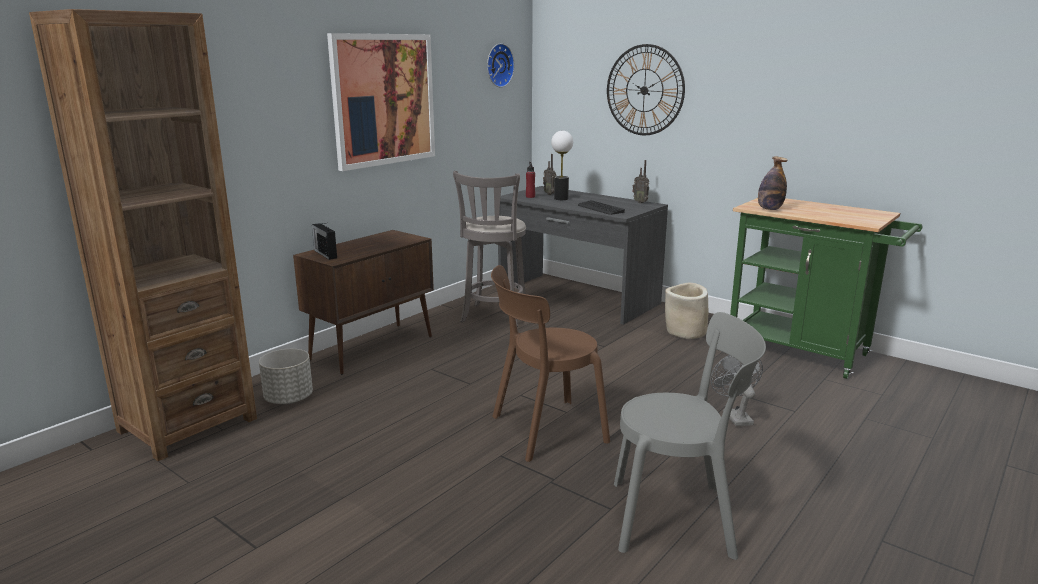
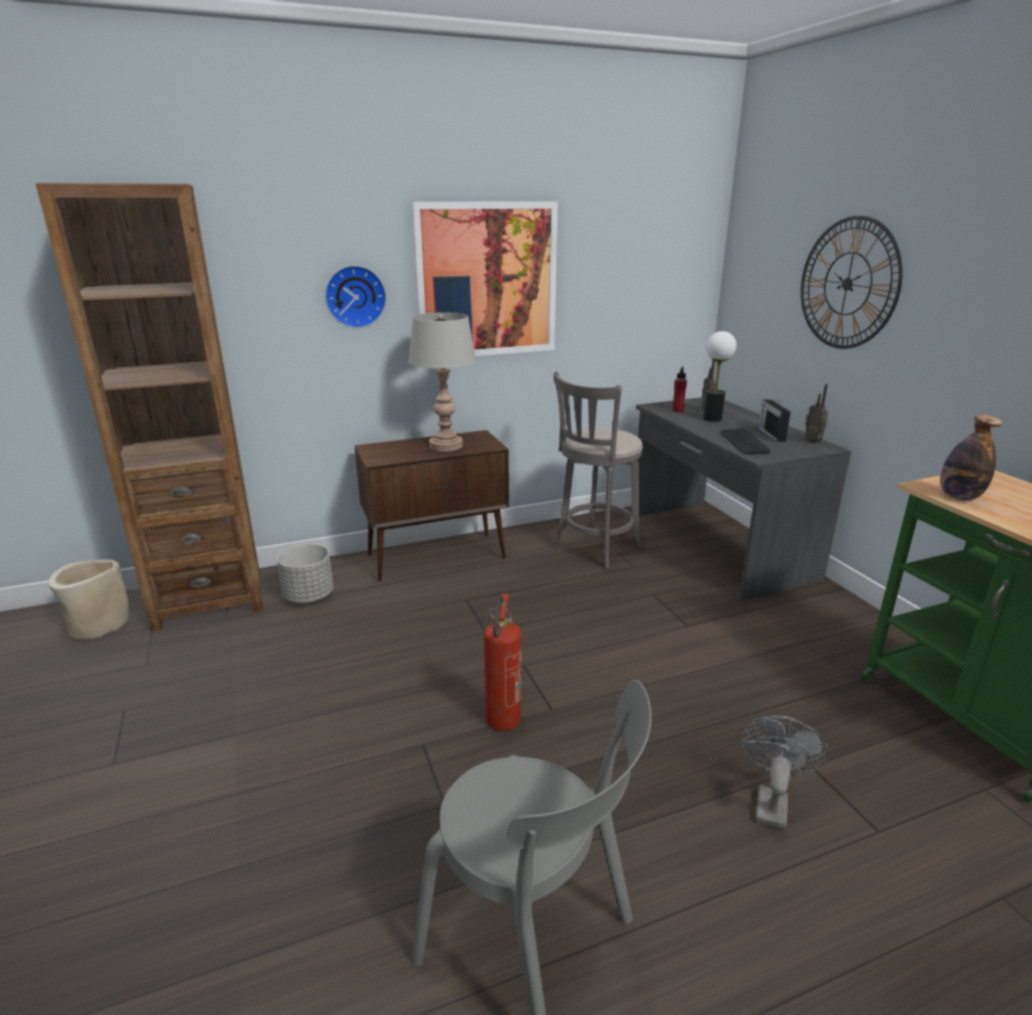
camera: 30 degrees right, 5 degrees up
radio [312,223,337,260] -> radio moved to [758,400,791,442]
wall clock [487,43,515,88] -> wall clock moved to [325,265,387,328]
brown chair [491,265,610,462] -> fire extinguisher [484,594,521,731]
beige planter [665,283,708,339] -> beige planter moved to [48,560,129,640]
none -> grey table lamp [408,312,476,452]

